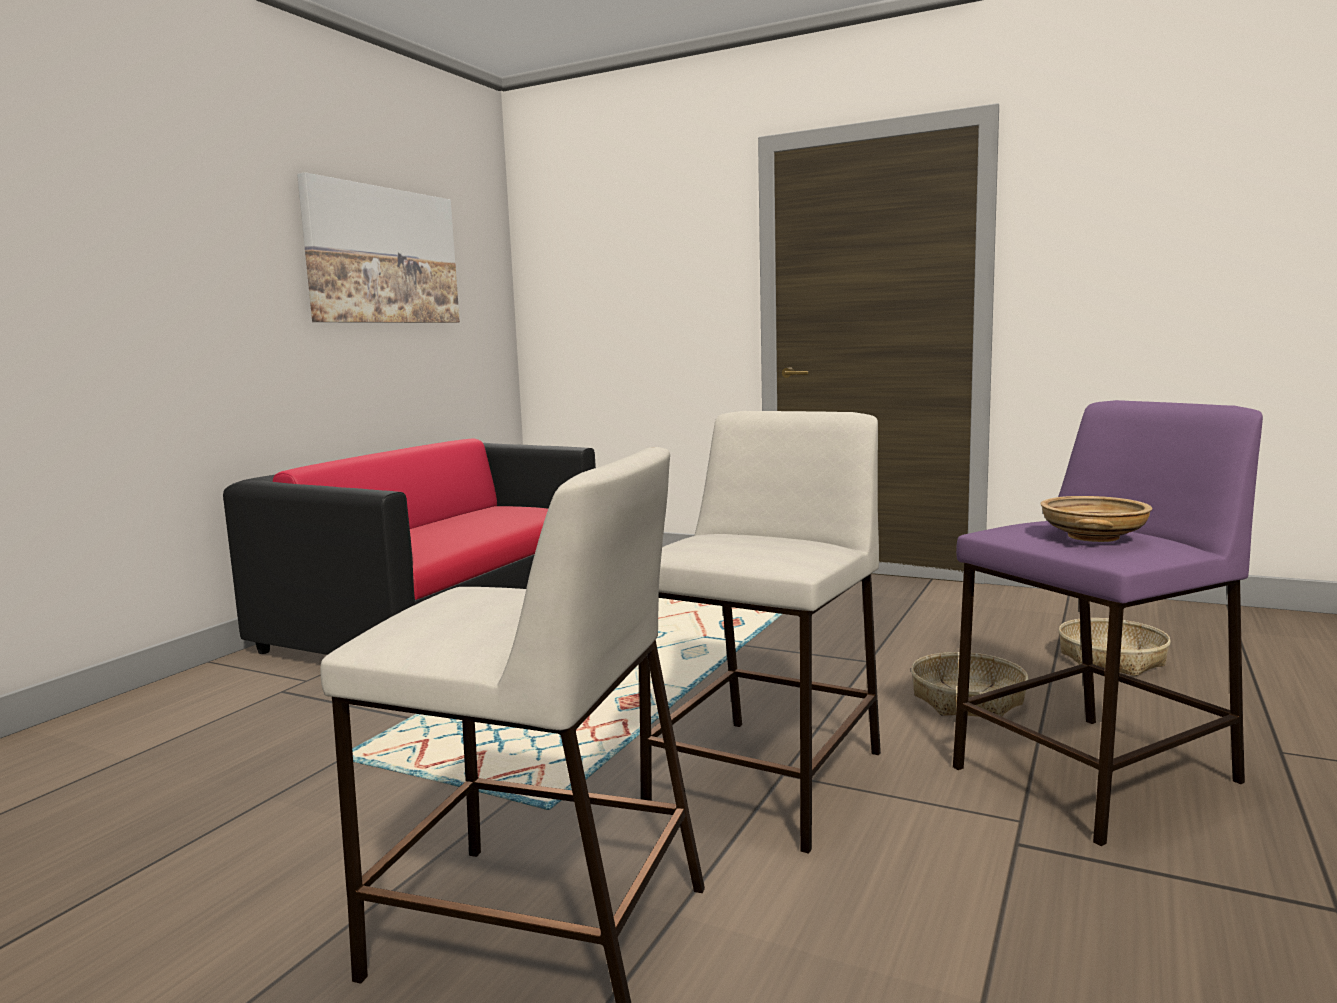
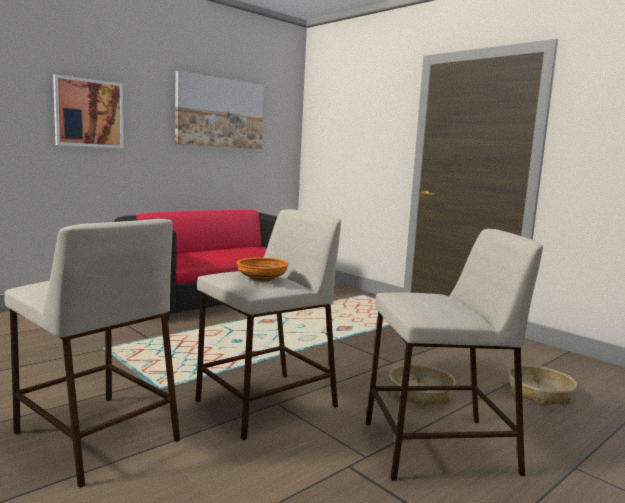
camera: 20 degrees right, 0 degrees up
purple stool [953,400,1263,846] -> beige stool [366,229,543,481]
beige bowl [1040,496,1152,542] -> none
none -> picture [53,74,124,149]
none -> orange bowl [237,258,289,282]

